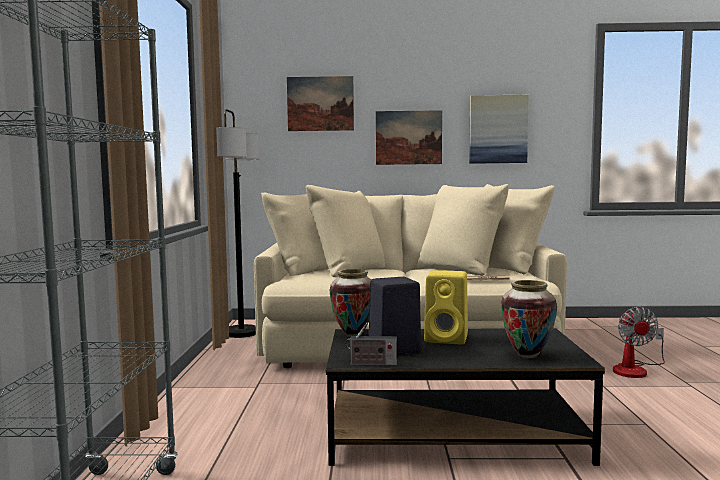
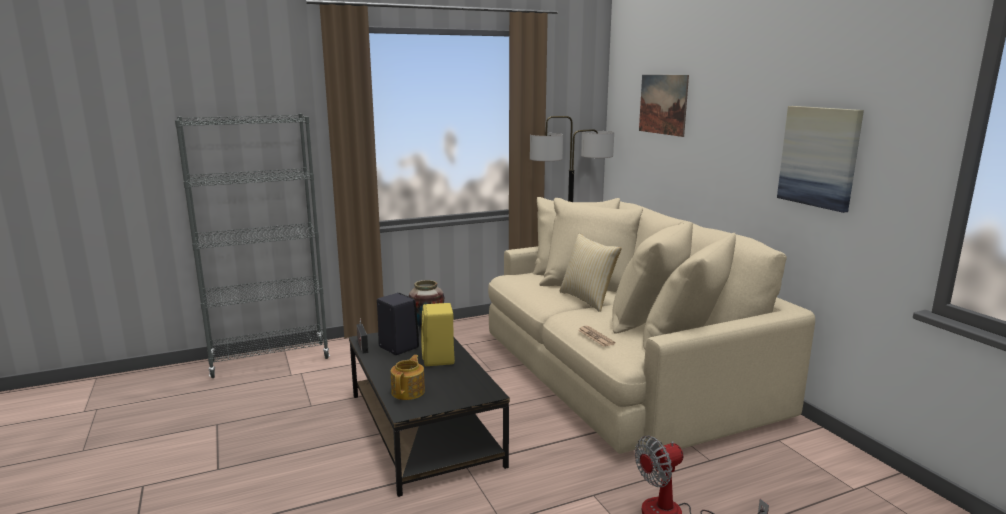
camera: 65 degrees right, 10 degrees up
picture [376,110,442,165] -> none
vase [501,280,557,358] -> teapot [391,355,425,400]
none -> pillow [560,233,622,312]

